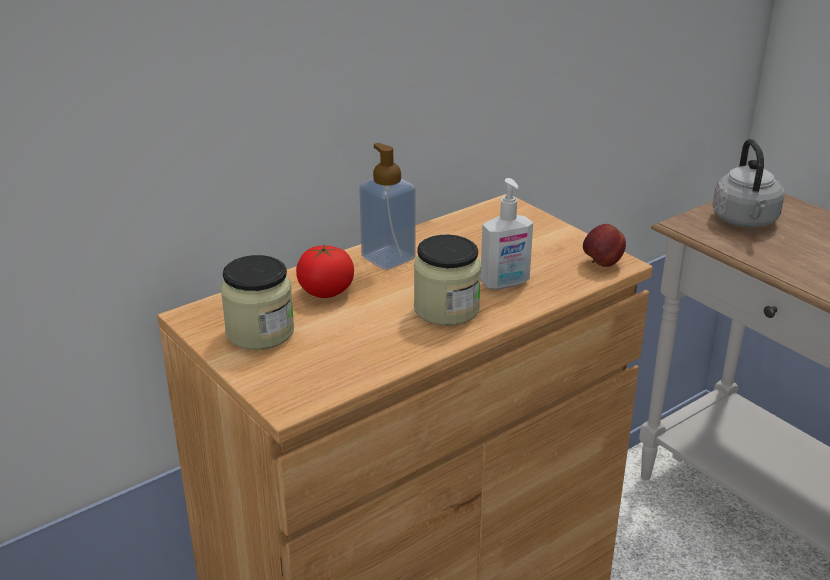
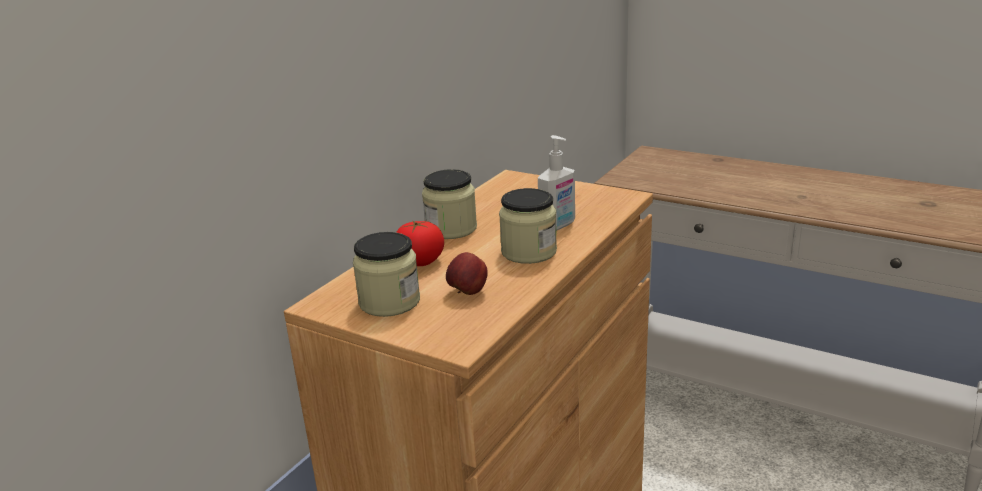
camera: 20 degrees left, 5 degrees down
soap dispenser [359,143,416,270] -> jar [422,169,477,239]
apple [583,224,626,267] -> apple moved to [446,252,488,295]
grey kettle [712,139,785,228] -> none

